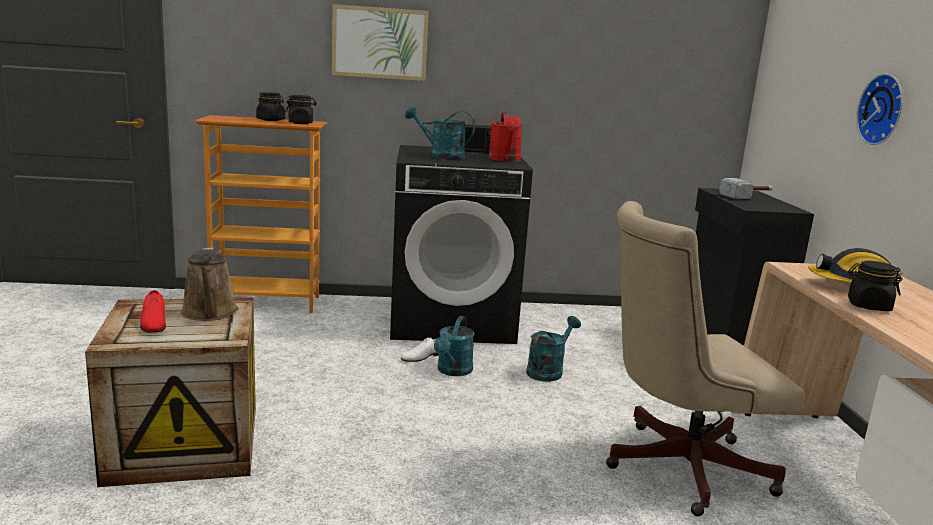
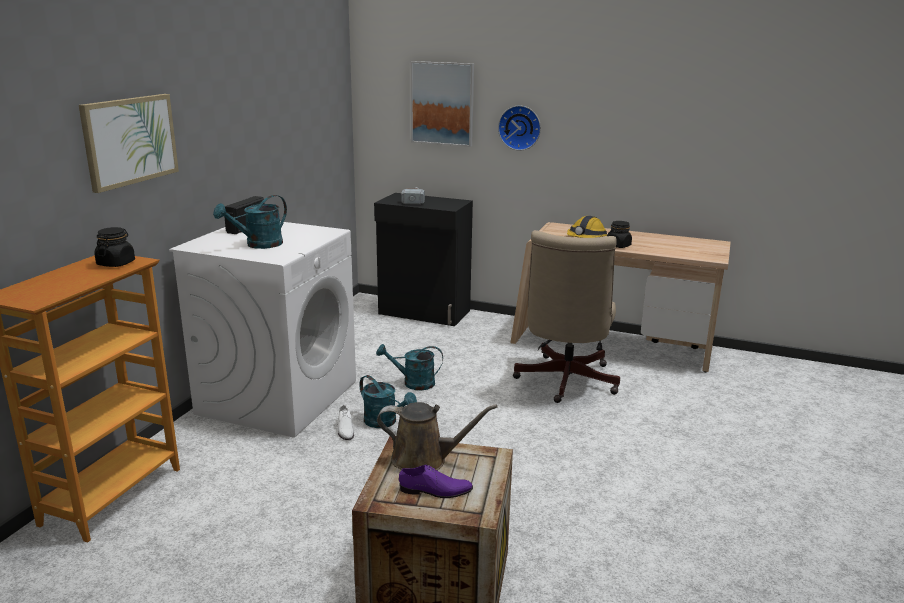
camera: 65 degrees left, 5 degrees up
red shoe [140,290,166,333] -> purple shoe [399,465,473,498]
black jar [256,92,285,121] -> none
black washing machine [390,145,533,344] -> white washing machine [169,221,356,438]
red watering can [488,112,523,162] -> none
turquoise watering can [526,316,581,382] -> turquoise watering can turned 60 degrees counterclockwise [376,344,443,390]
none -> picture [411,61,474,147]

